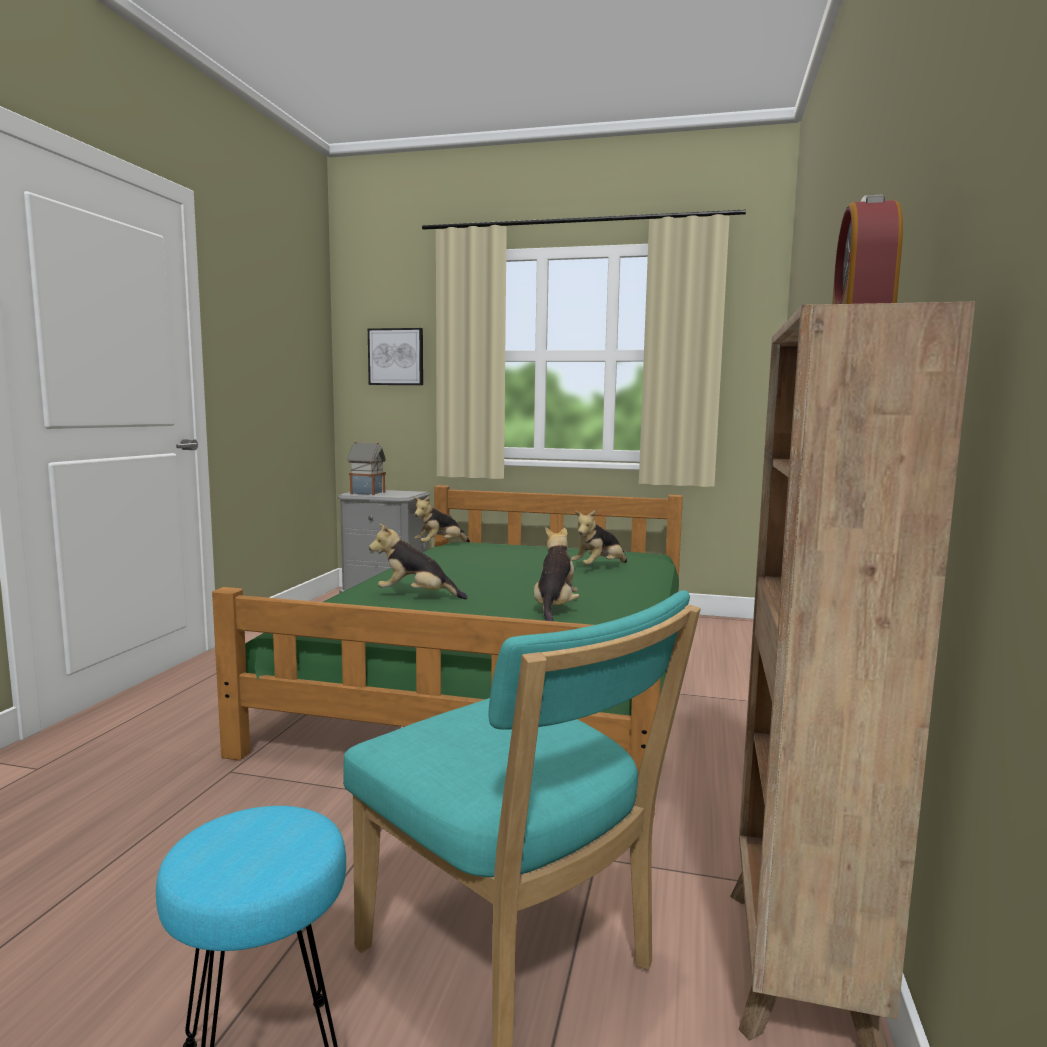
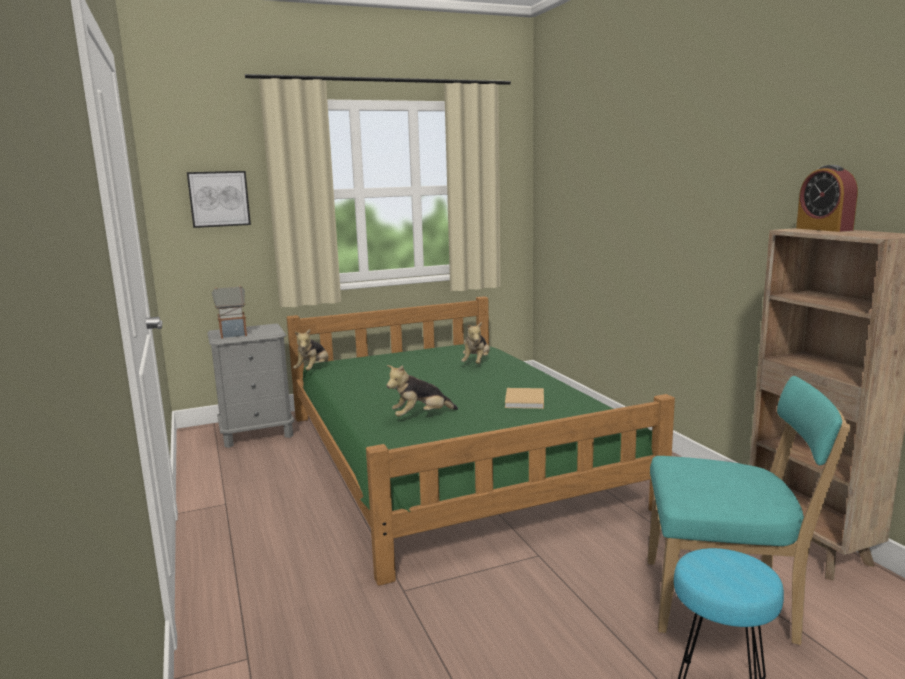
camera: 35 degrees left, 5 degrees up
plush toy [534,527,580,621] -> beige book [505,388,544,409]

